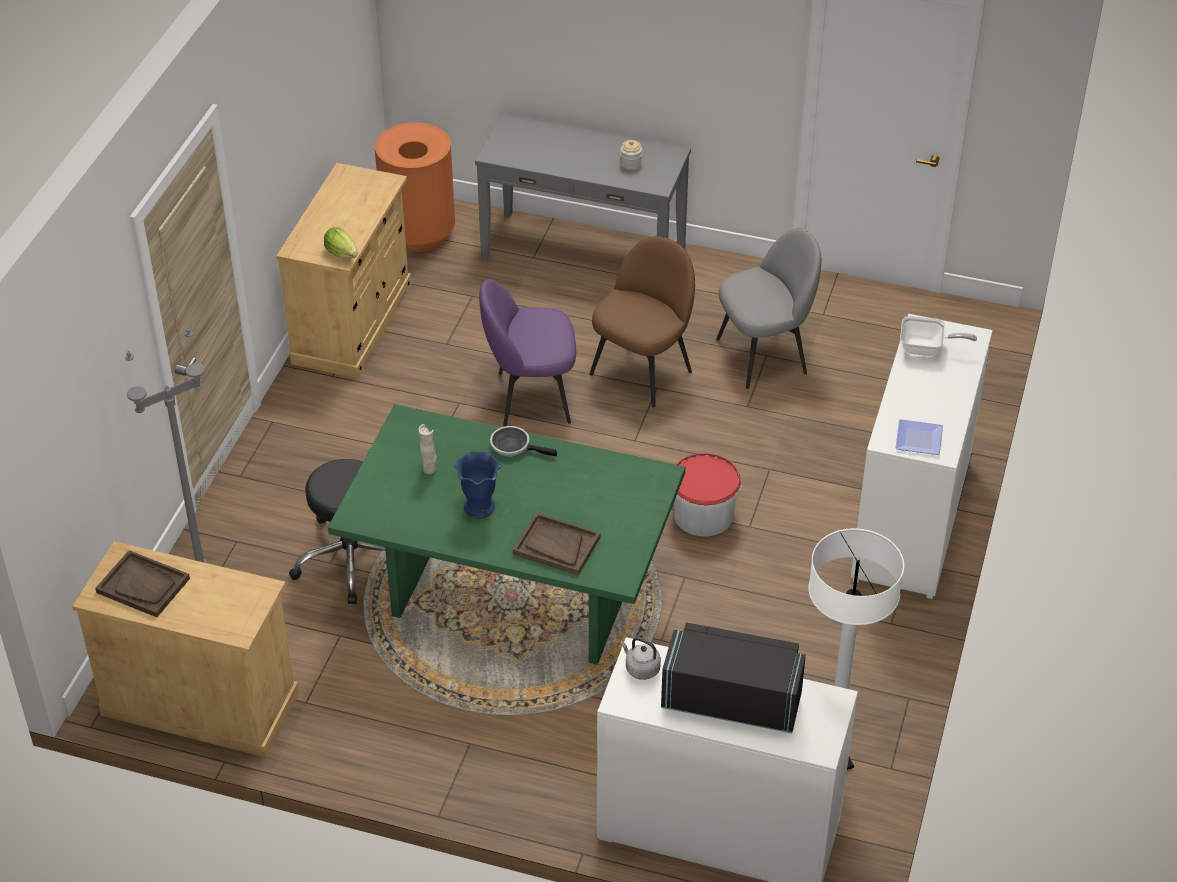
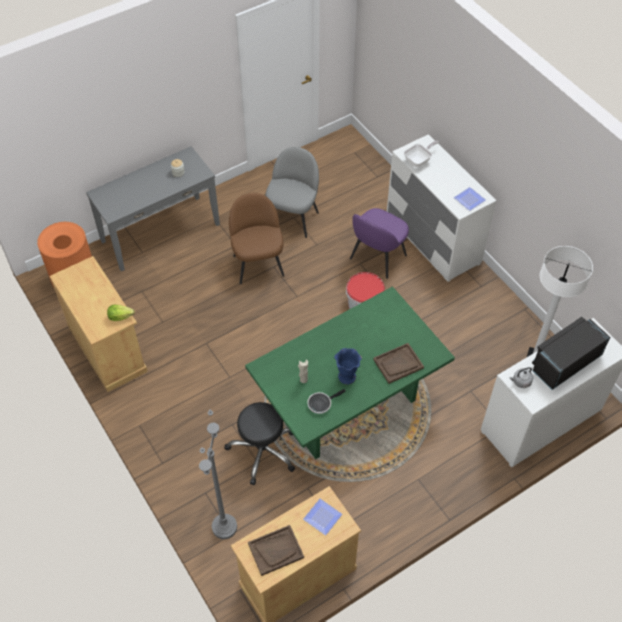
camera: 50 degrees left, 10 degrees up
purple chair [479,279,576,427] -> purple chair moved to [350,208,409,279]
frying pan [490,426,557,457] -> frying pan moved to [307,389,346,414]
none -> plate [303,499,342,536]

